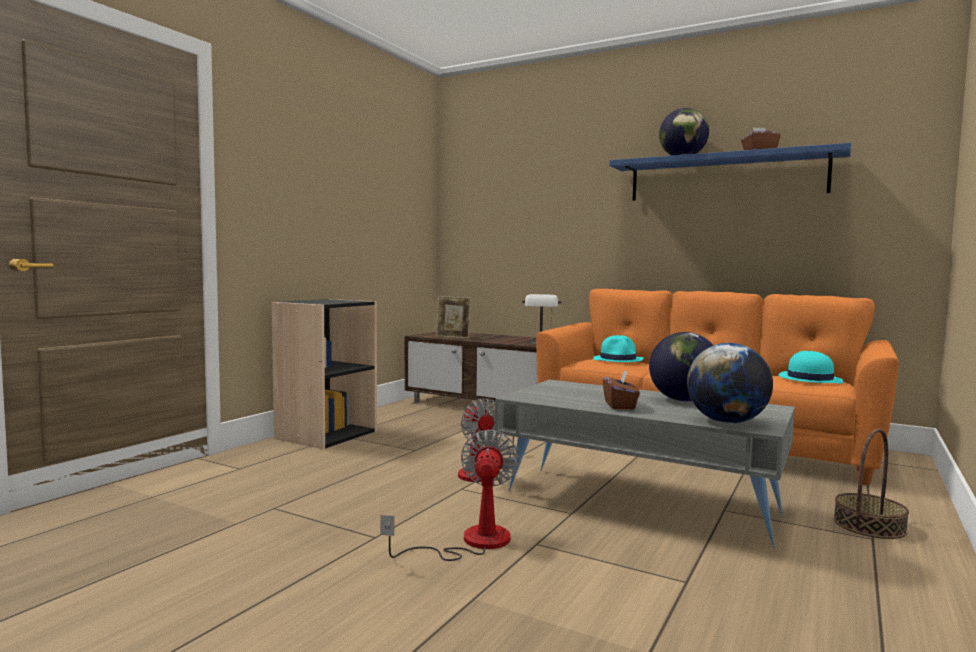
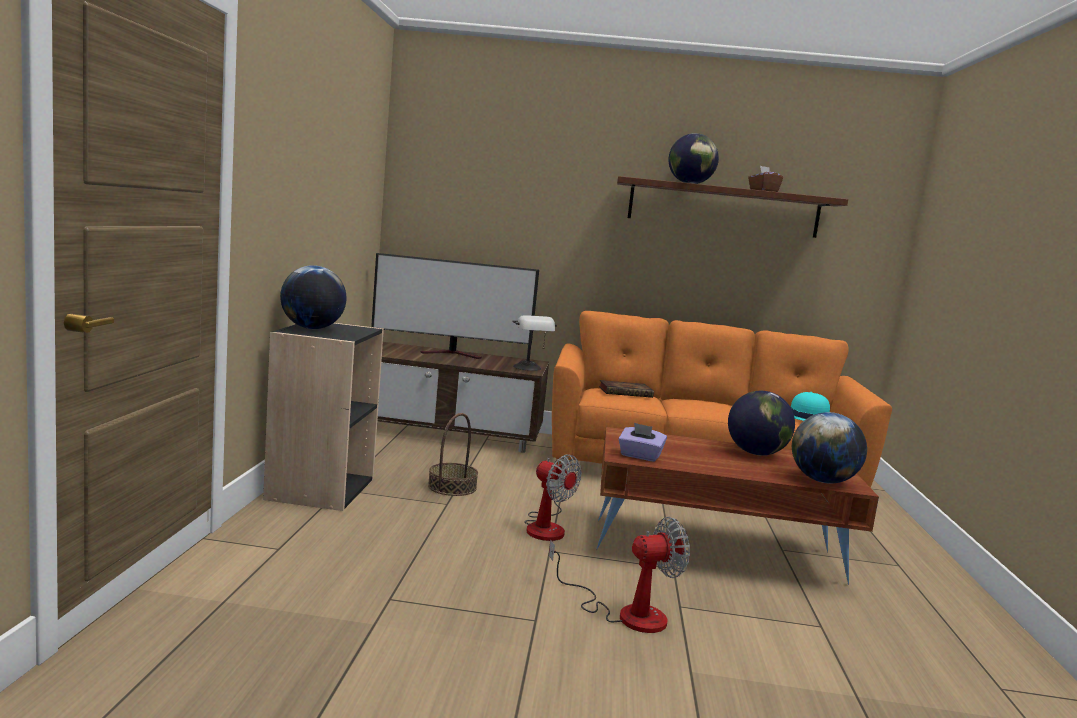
camera: 25 degrees left, 5 degrees up
fan [380,430,519,561] -> fan turned 90 degrees clockwise [549,517,690,633]
picture frame [436,296,472,339] -> none
grey coffee table [495,380,795,549] -> brown coffee table [596,427,879,585]
turquoise hat [593,335,644,362] -> book [599,380,654,398]
brown tissue box [603,370,640,409] -> none
blue shelf [609,143,851,201] -> brown shelf [617,176,848,238]
basket [834,428,909,539] -> basket moved to [428,413,478,496]
none -> globe [280,265,346,329]
none -> television [371,253,539,359]
none -> purple tissue box [618,423,667,462]

